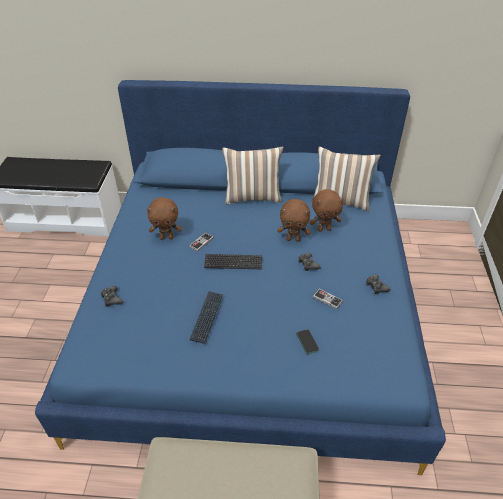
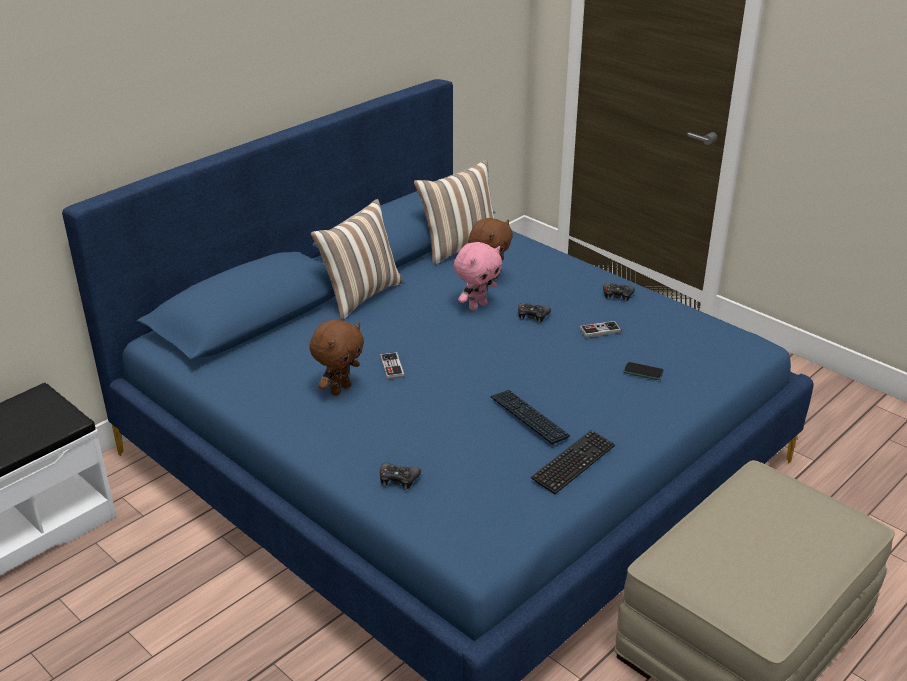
camera: 50 degrees left, 10 degrees down
keyboard [204,254,262,269] -> keyboard moved to [531,430,615,494]
brown plush toy [277,199,310,242] -> pink plush toy [454,242,502,311]

